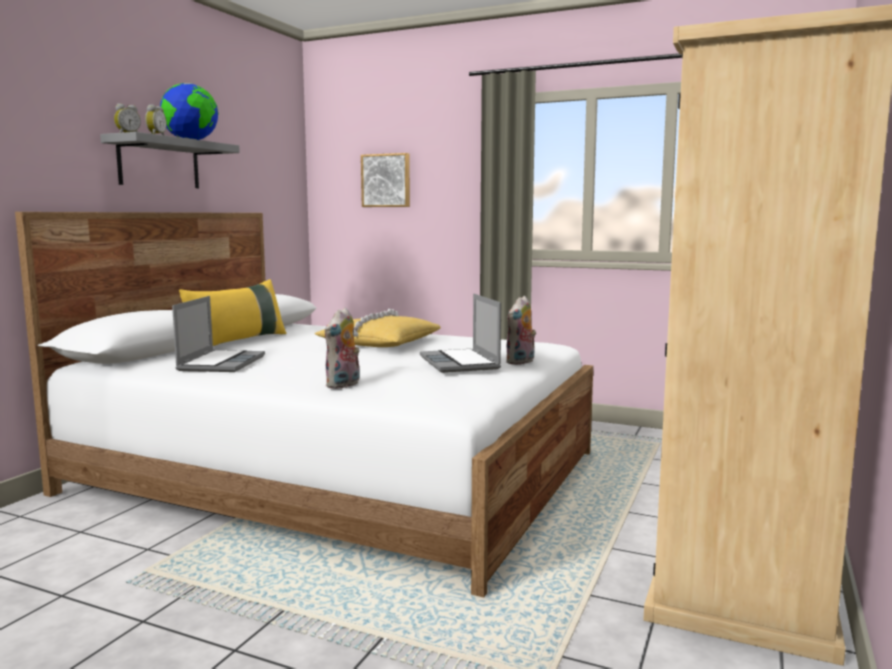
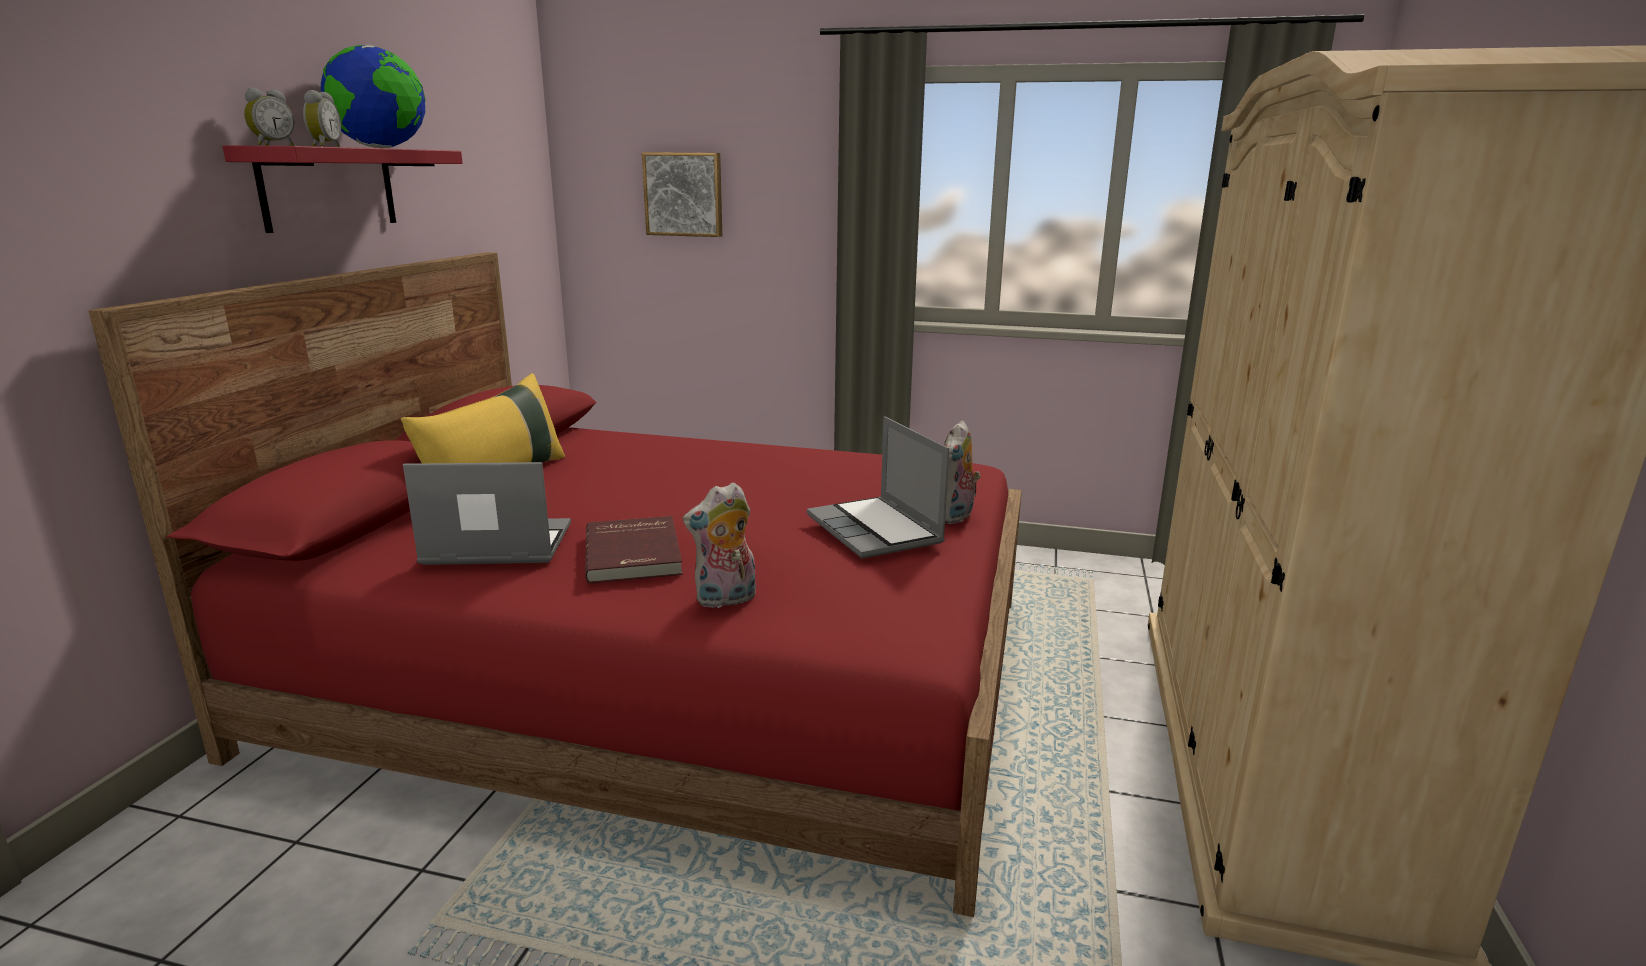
camera: 10 degrees left, 10 degrees up
white bed [15,212,593,597] -> red bed [88,252,1022,917]
grey shelf [100,132,240,188] -> red shelf [223,145,463,233]
laptop [172,296,265,372] -> laptop turned 90 degrees counterclockwise [403,462,571,565]
yellow pillow [315,309,441,347] -> none
plush toy [325,308,360,389] -> plush toy turned 45 degrees clockwise [683,482,756,608]
none -> red book [585,516,683,583]

